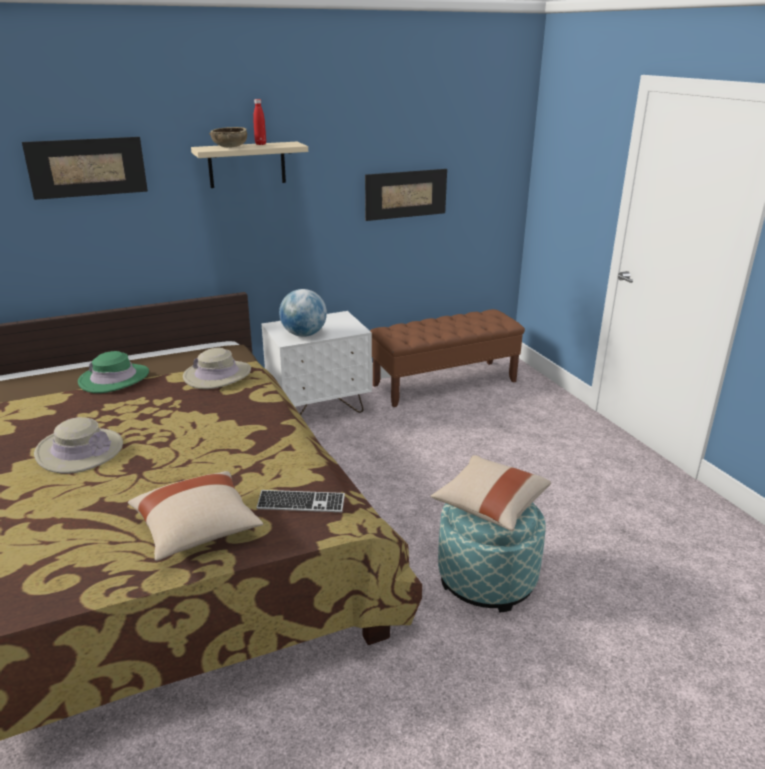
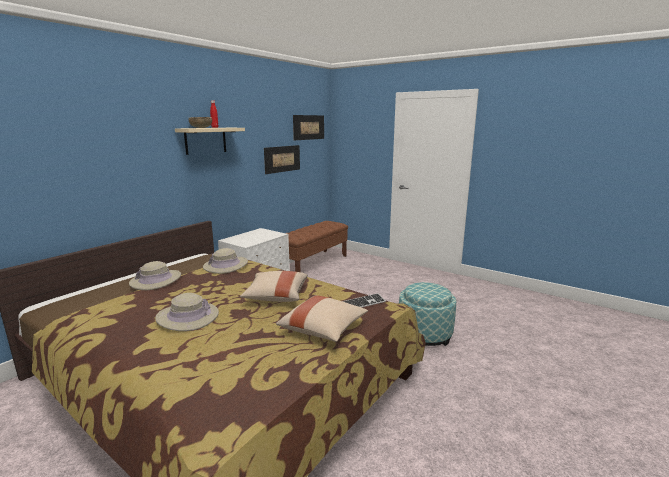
camera: 30 degrees left, 10 degrees down
picture [22,137,148,200] -> picture moved to [293,115,324,141]
green hat [78,351,149,393] -> beige hat [129,261,181,290]
globe [279,289,327,337] -> none
beige pillow [431,455,551,531] -> beige pillow moved to [240,271,308,302]

